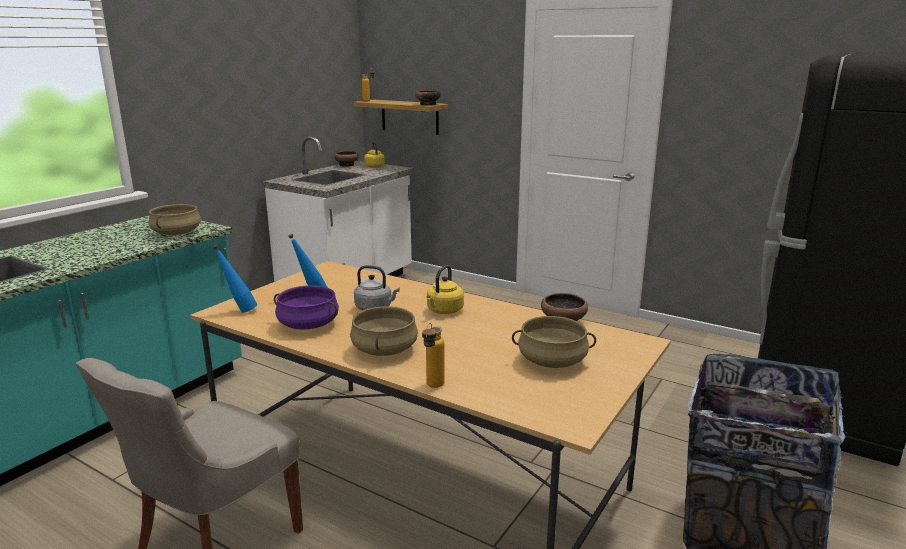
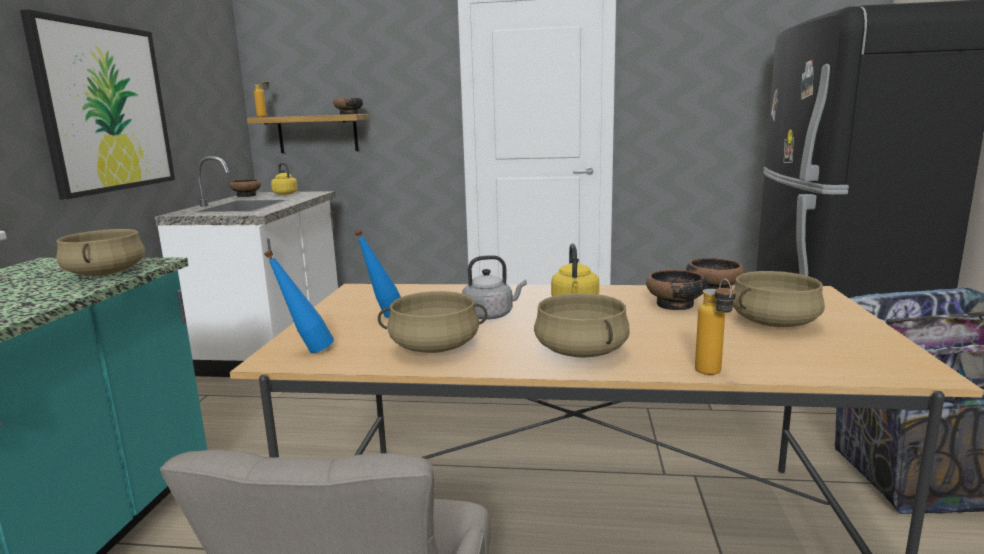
camera: 25 degrees left, 5 degrees down
purple cooking pot [274,285,339,330] -> beige cooking pot [378,291,487,353]
none -> picture [20,9,175,199]
none -> bowl [646,270,707,310]

